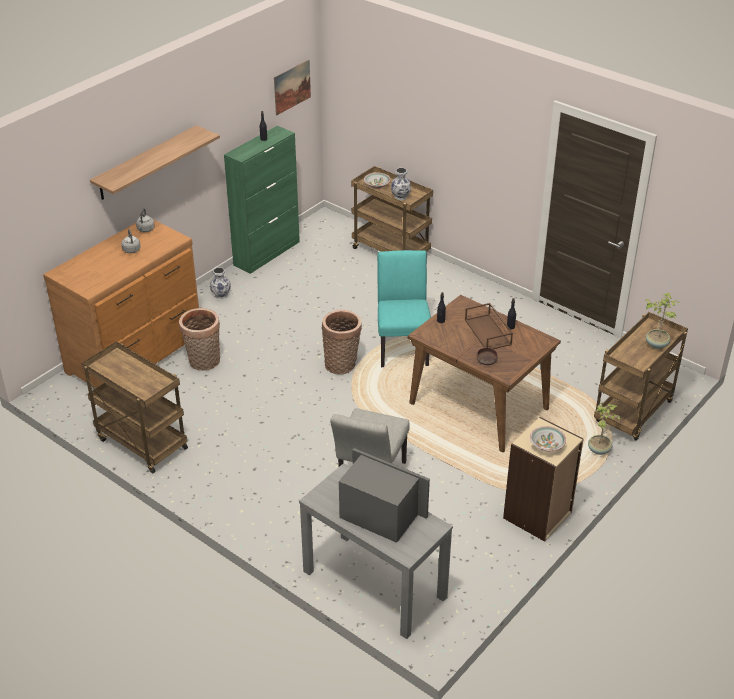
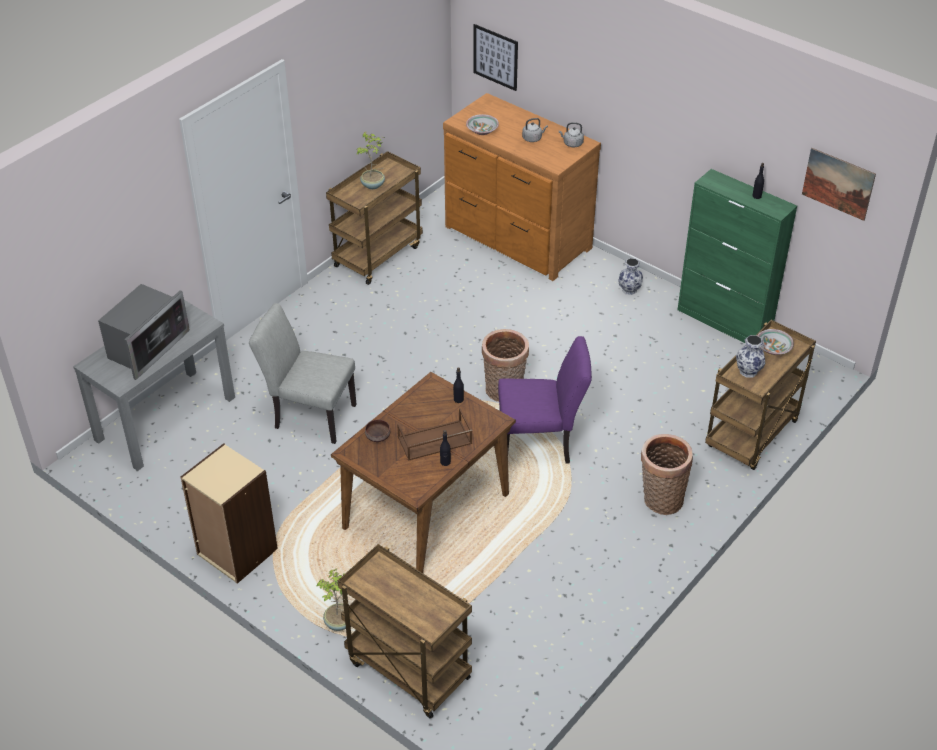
camera: 90 degrees right, 5 degrees up
shelf [90,125,220,200] -> none
basket [179,308,220,371] -> basket moved to [641,434,693,515]
turquoise chair [377,250,431,367] -> purple chair [498,336,592,464]
bowl [530,426,566,451] -> bowl moved to [466,114,499,135]
potted plant [645,293,679,349] -> potted plant moved to [356,131,385,189]
none -> picture [473,24,518,91]

